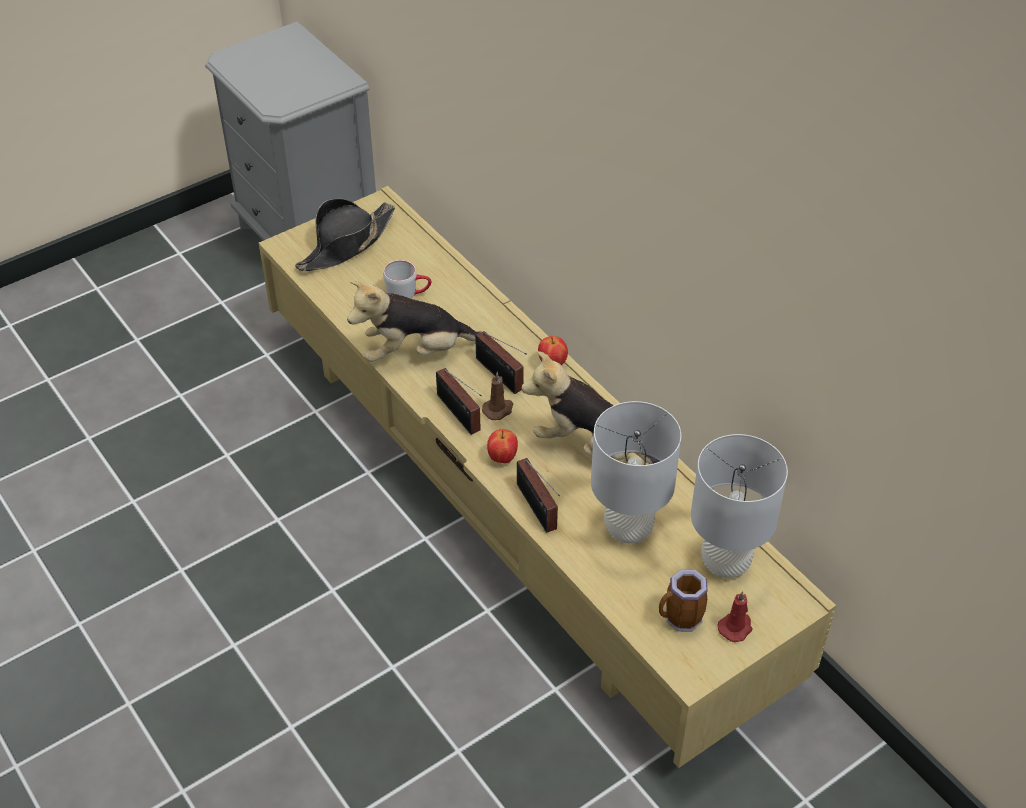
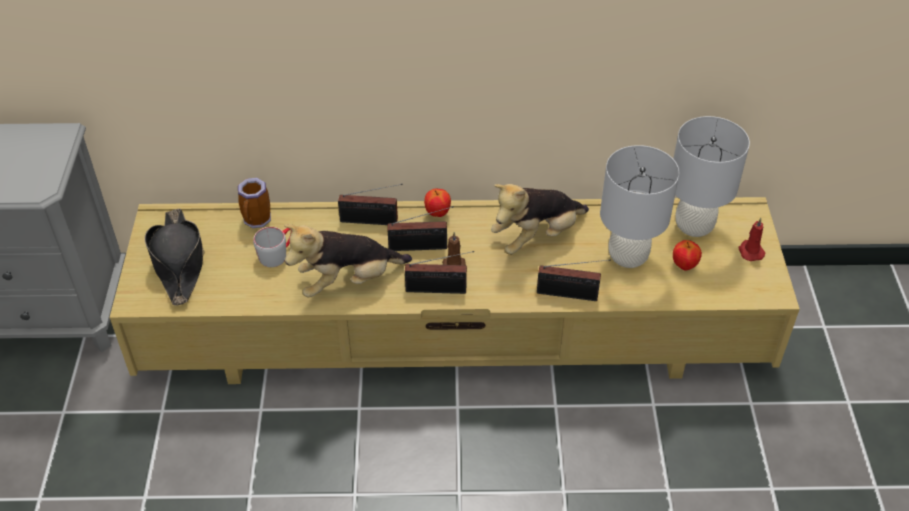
camera: 55 degrees left, 0 degrees up
plush toy [347,281,481,362] -> plush toy turned 45 degrees clockwise [284,224,412,297]
apple [487,429,518,464] -> apple moved to [673,240,702,271]
mug [659,569,708,632] -> mug moved to [238,178,271,228]
none -> radio [338,184,403,225]

